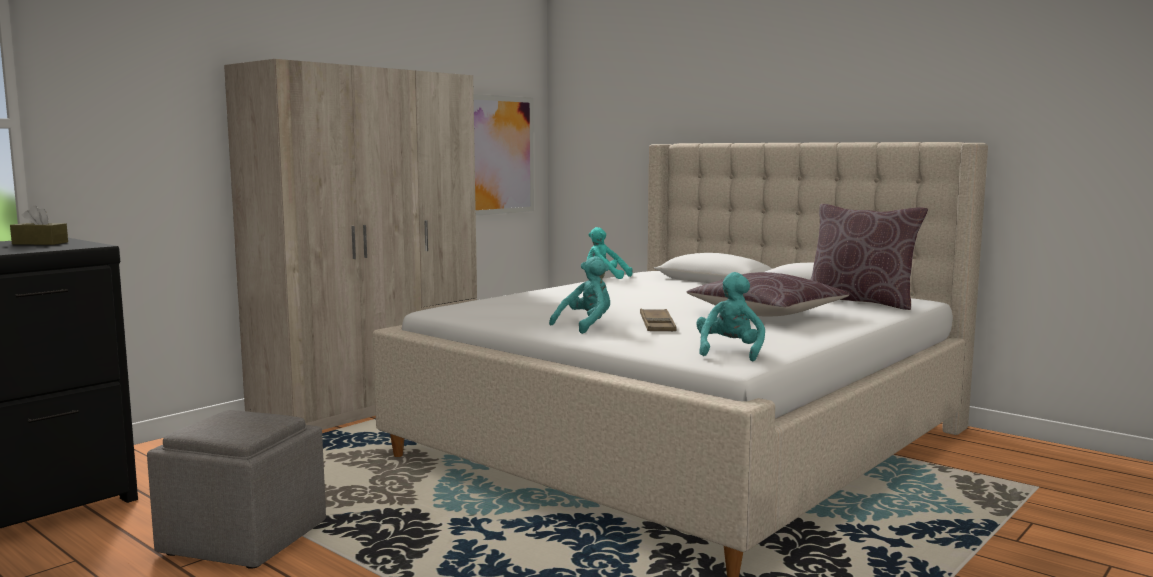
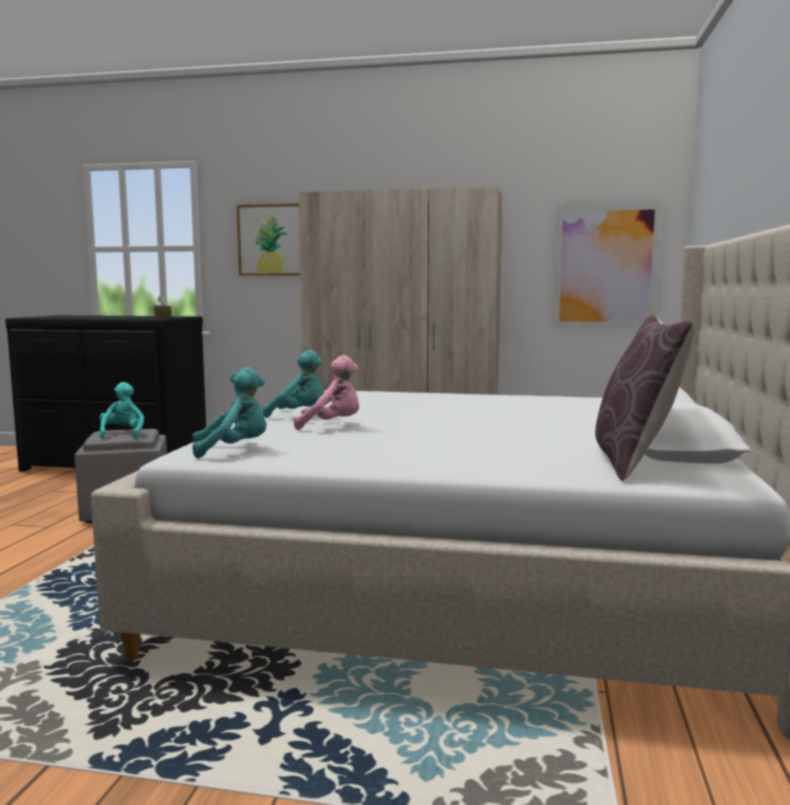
camera: 60 degrees right, 0 degrees up
turquoise plush toy [587,227,633,279] -> turquoise plush toy moved to [99,382,144,439]
brown tray [640,308,677,331] -> pink plush toy [294,355,359,430]
brown pillow [687,272,849,317] -> none
none -> picture [237,204,300,276]

